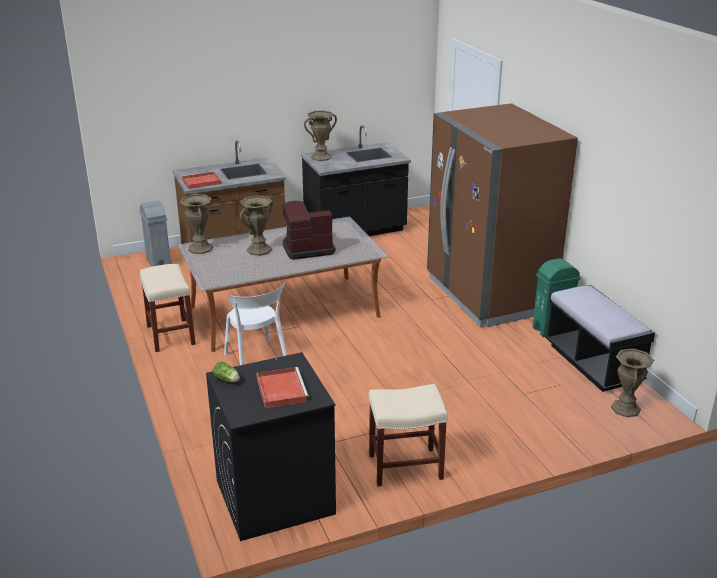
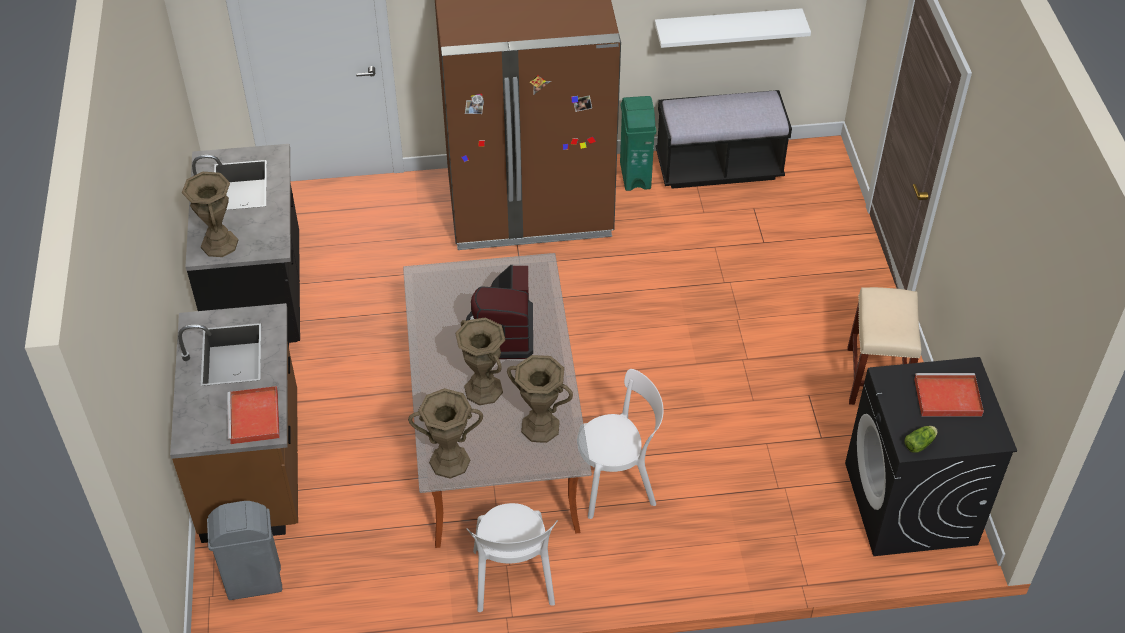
camera: 75 degrees left, 20 degrees up
beige stool [140,264,196,352] -> white chair [466,503,558,612]
brown vase [611,348,654,417] -> brown vase moved to [507,355,573,443]
none -> white shelf [655,8,811,48]

